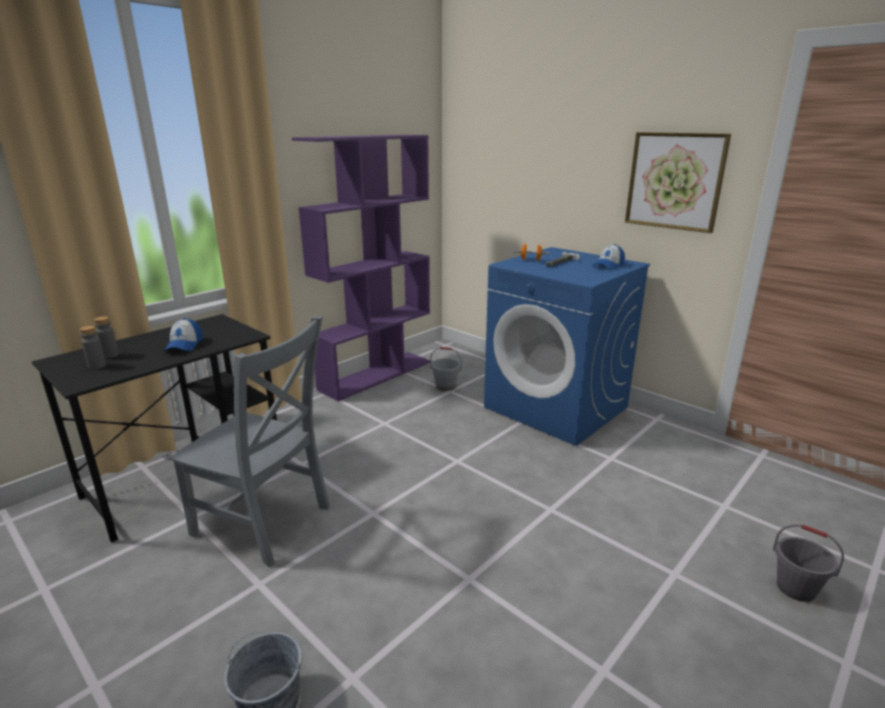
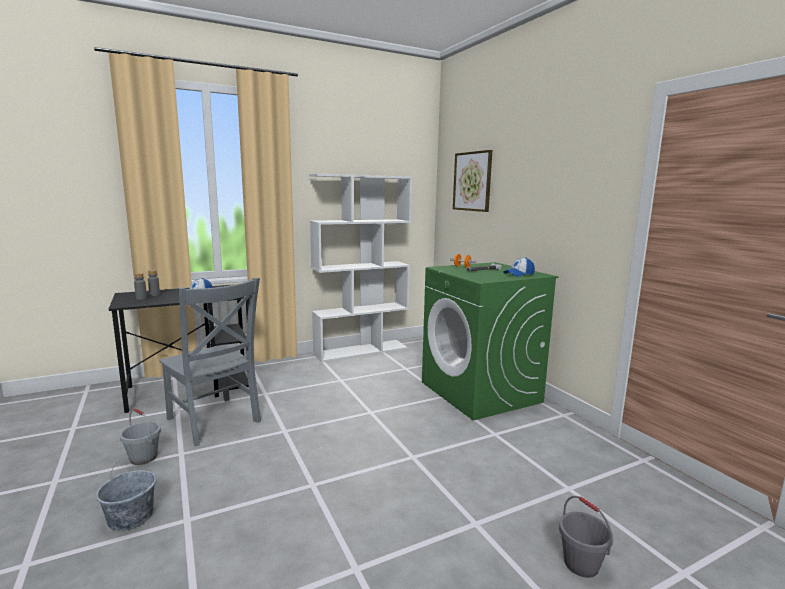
camera: 20 degrees right, 10 degrees down
purple bookcase [292,135,430,401] -> white bookcase [309,174,412,362]
grey bucket [430,347,462,391] -> grey bucket moved to [119,408,161,465]
blue washing machine [484,247,650,446] -> green washing machine [422,262,559,420]
picture [625,132,731,233] -> picture moved to [453,150,492,212]

